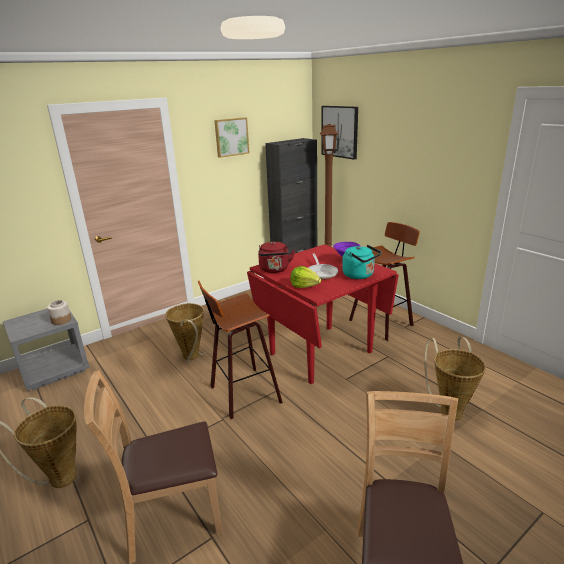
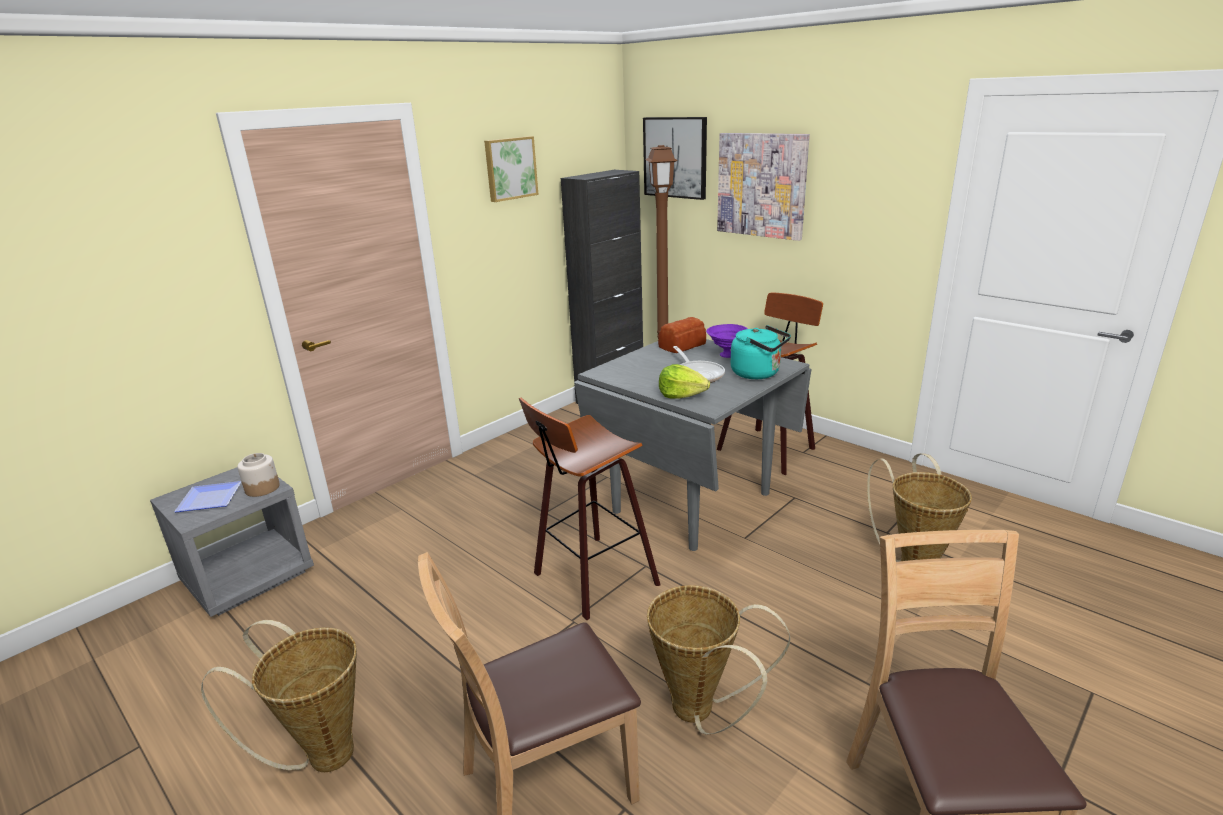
camera: 10 degrees left, 0 degrees up
basket [165,303,220,362] -> basket moved to [647,585,790,735]
red dining table [247,244,399,384] -> grey dining table [574,339,811,551]
red kettle [258,241,295,273] -> none
none -> plate [174,481,241,512]
none -> bread [658,317,706,353]
none -> picture [717,133,810,241]

